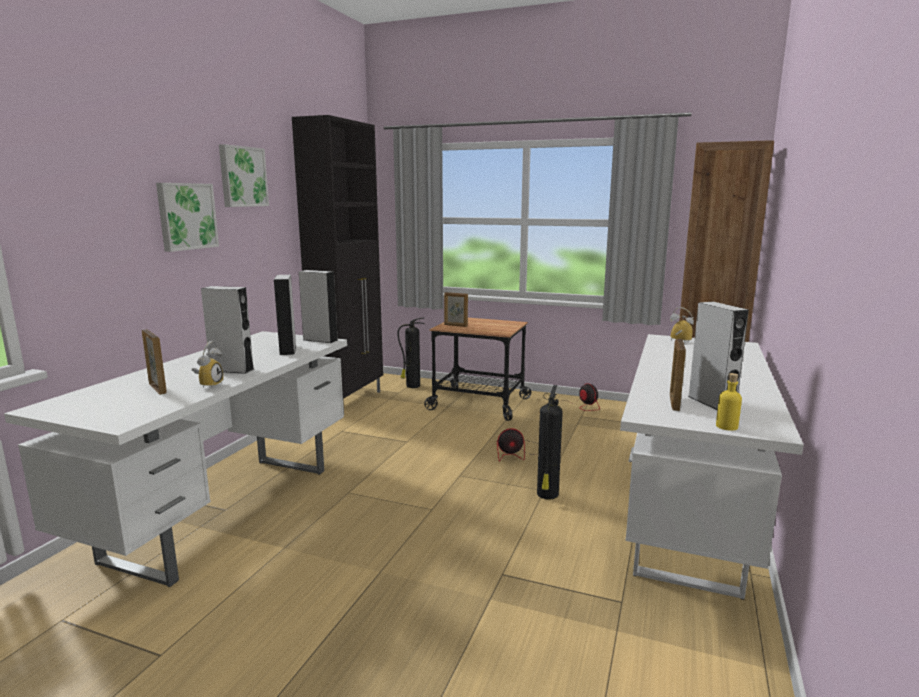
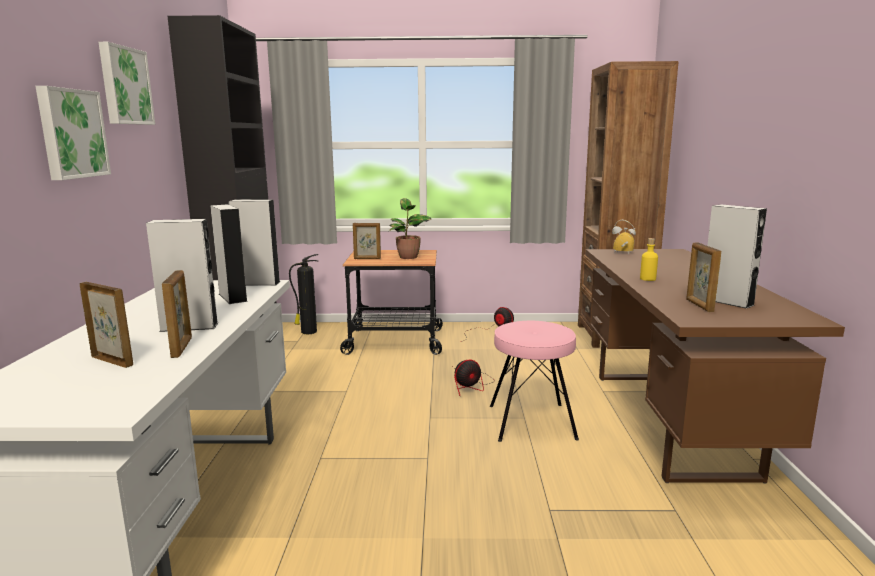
camera: 20 degrees left, 0 degrees up
alarm clock [192,341,223,389] -> picture frame [162,270,192,358]
fire extinguisher [537,385,563,500] -> pink stool [490,321,579,442]
white desk [620,334,804,600] -> brown desk [586,249,845,484]
yellow bottle [716,373,742,431] -> yellow bottle moved to [640,238,658,281]
none -> potted plant [389,198,431,259]

